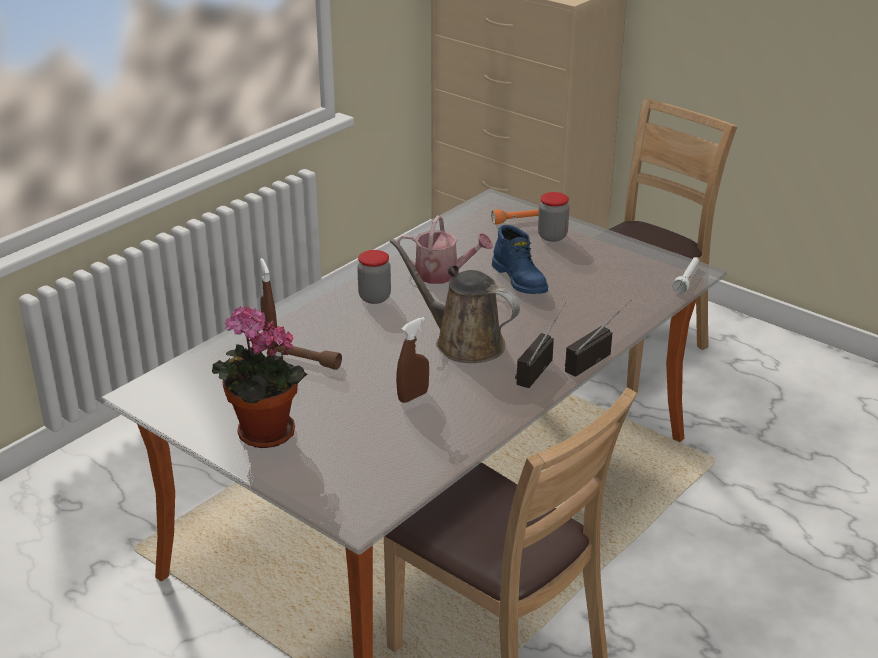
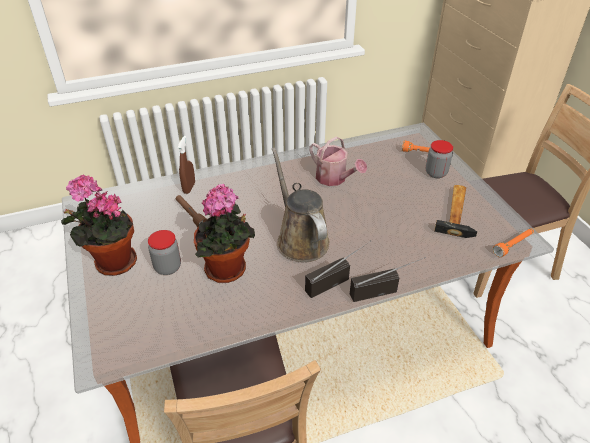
camera: 30 degrees right, 10 degrees up
jar [357,250,391,304] -> jar moved to [148,230,181,275]
brown spray bottle [396,317,429,403] -> potted plant [194,184,255,283]
blue boot [492,225,548,294] -> none
white flashlight [672,257,699,294] -> orange flashlight [493,228,534,257]
none -> hammer [434,185,477,238]

